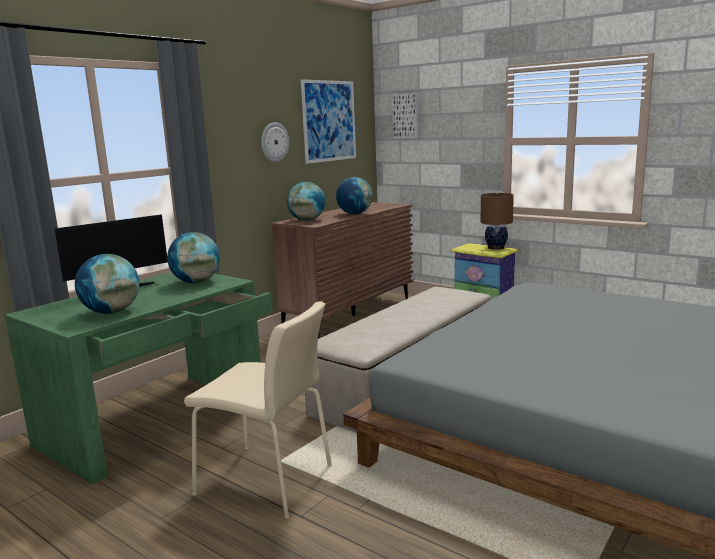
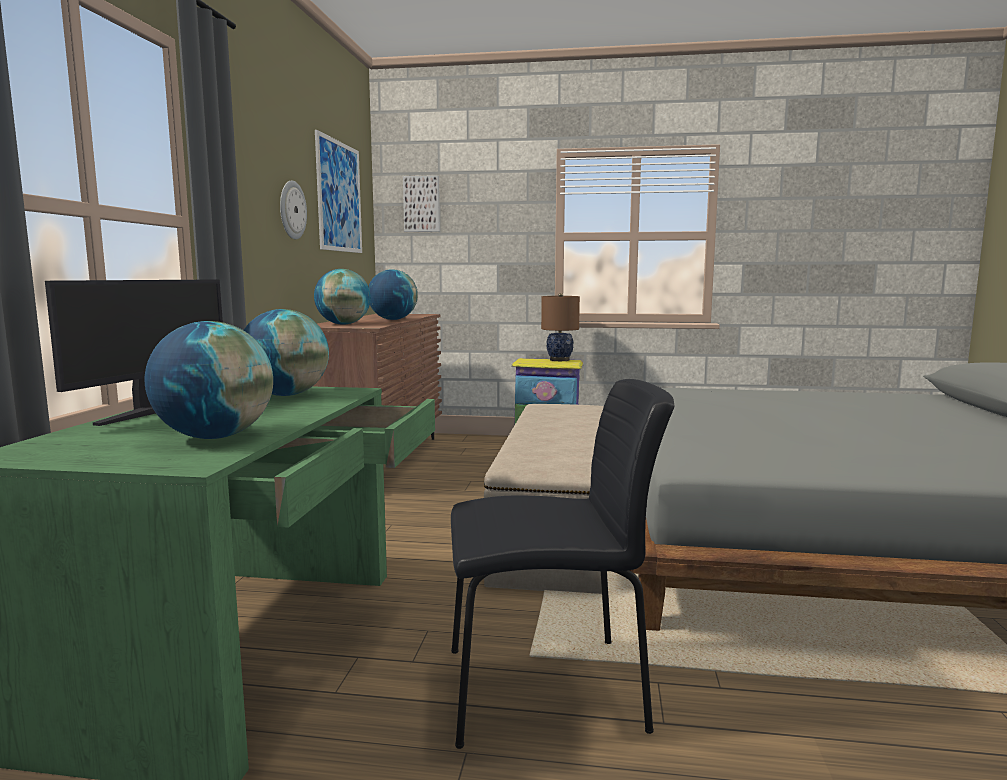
camera: 30 degrees left, 5 degrees down
beige chair [184,301,332,519] -> black chair [451,379,675,749]

